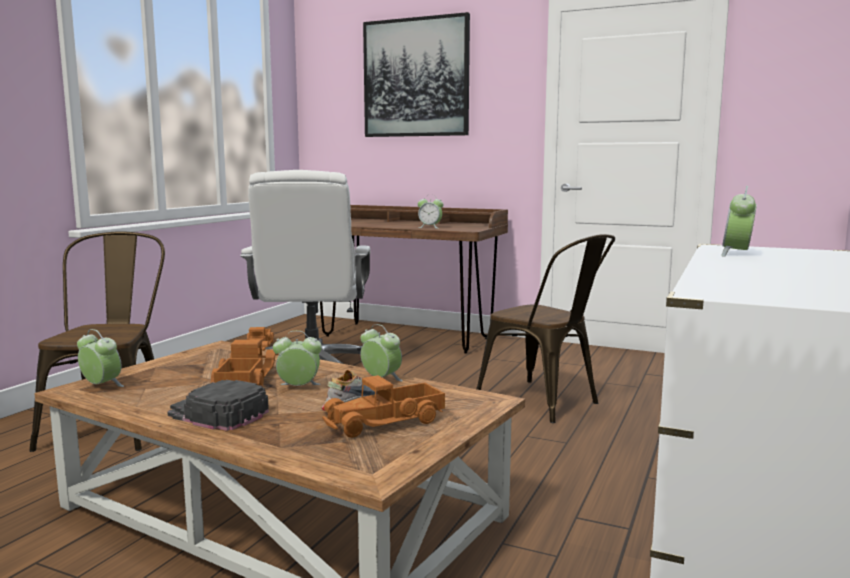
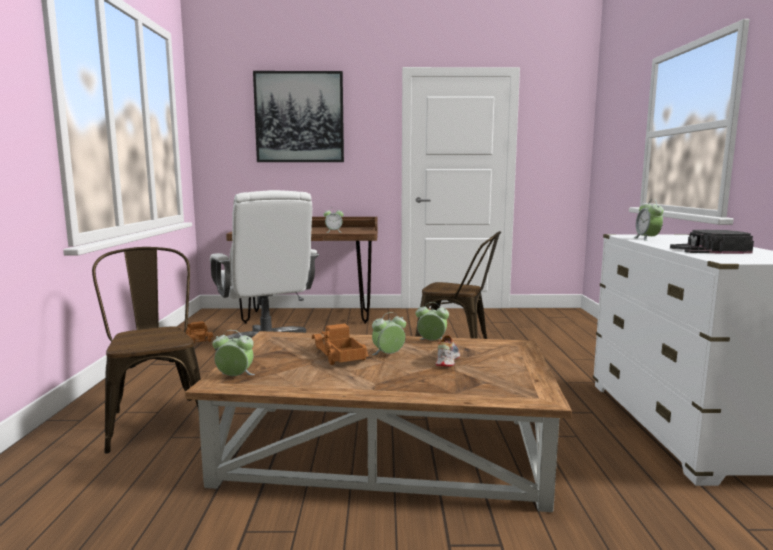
camera: 25 degrees left, 0 degrees up
black cap [168,380,269,431] -> black cap moved to [670,230,754,254]
toy truck [322,375,445,438] -> none

